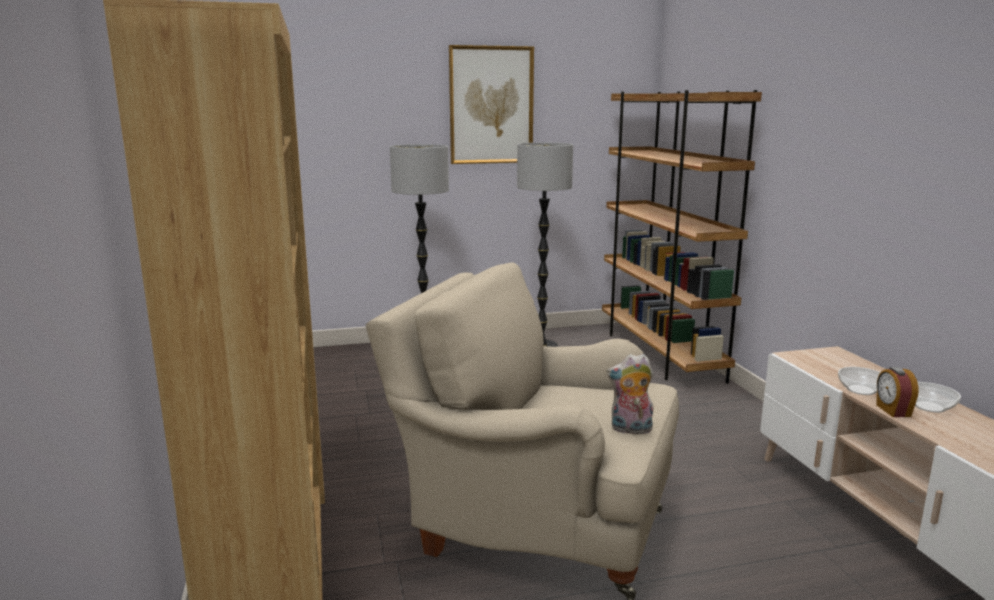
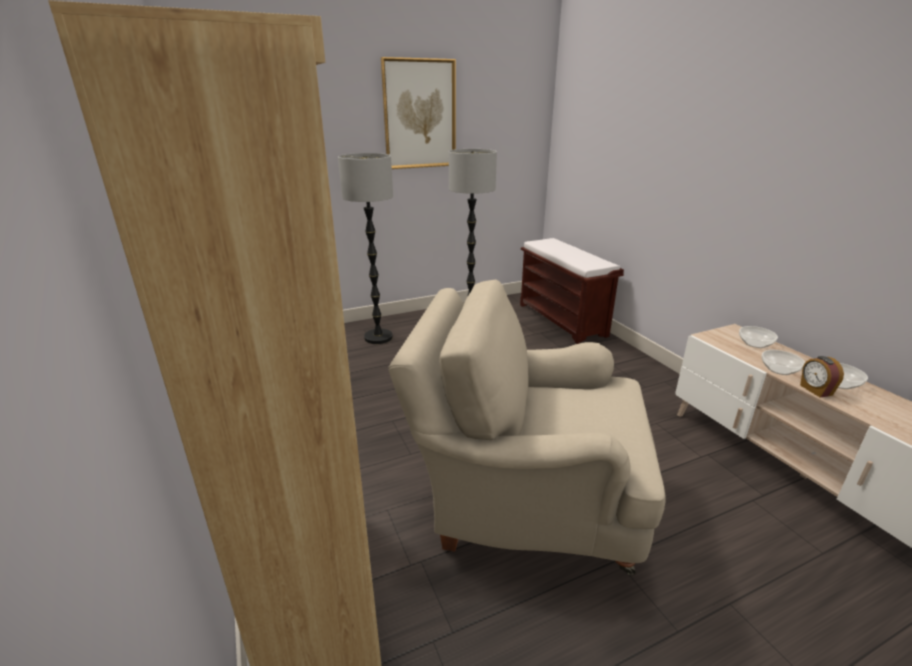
camera: 10 degrees left, 10 degrees up
brown bookcase [602,90,762,384] -> brown bench [520,238,624,344]
plush toy [607,354,654,434] -> none
none -> bowl [739,326,778,348]

